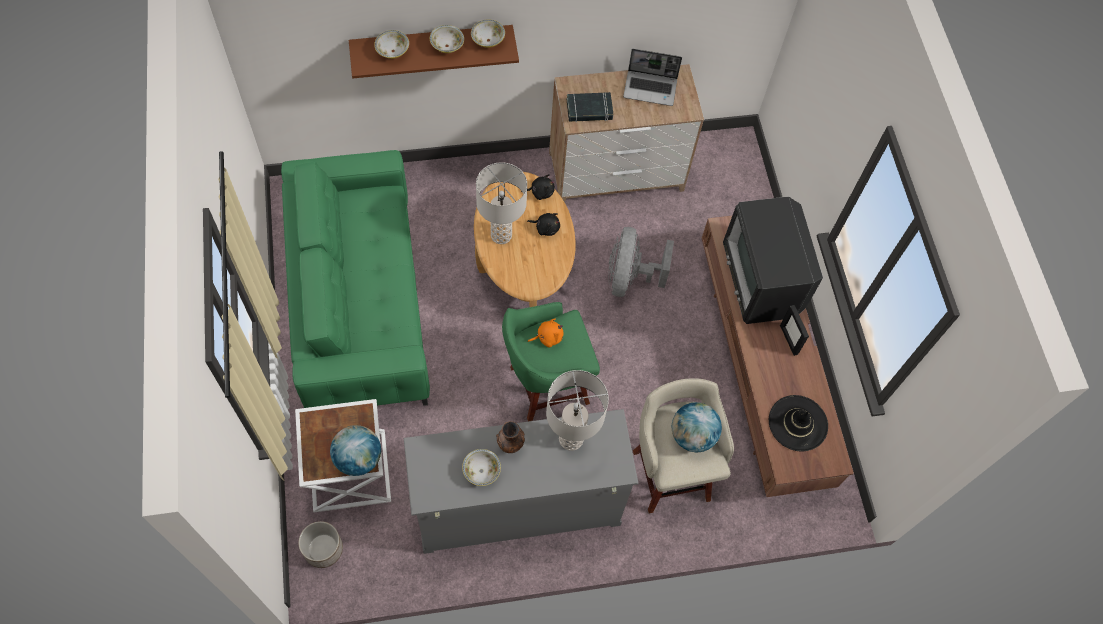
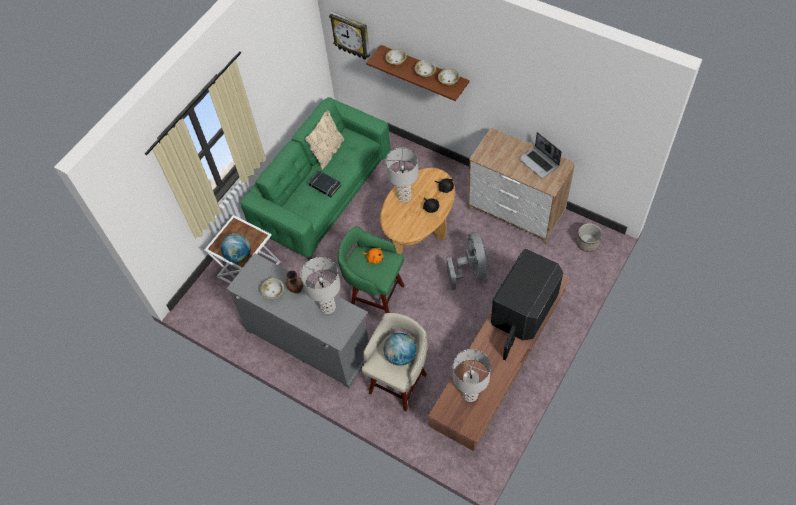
camera: 50 degrees right, 5 degrees down
planter [298,521,343,568] -> planter moved to [576,223,602,252]
black book [566,92,613,122] -> black book moved to [308,171,342,197]
grey fan [608,227,674,297] -> grey fan turned 120 degrees clockwise [447,232,488,290]
black hat [769,395,828,451] -> white table lamp [453,349,491,402]
none -> beige pillow [305,110,344,170]
none -> wall clock [329,11,370,60]

